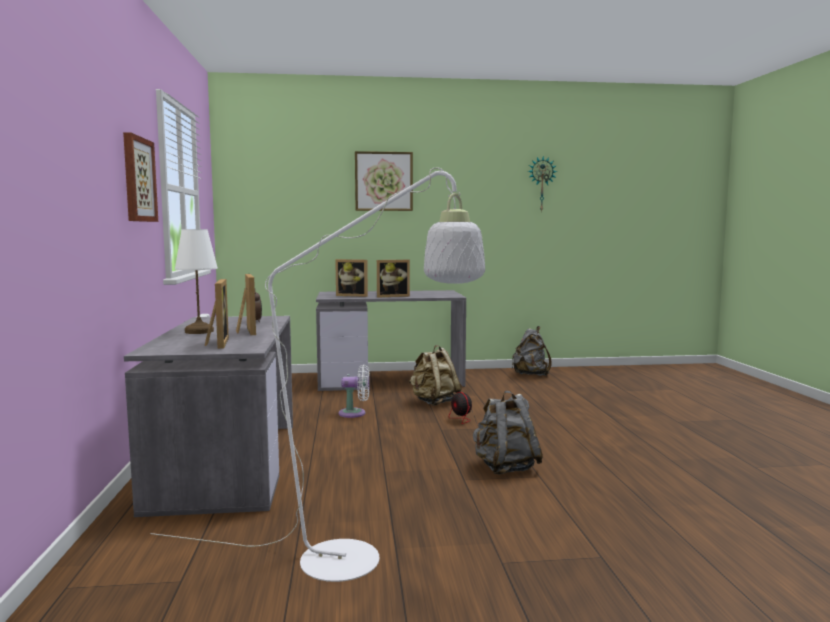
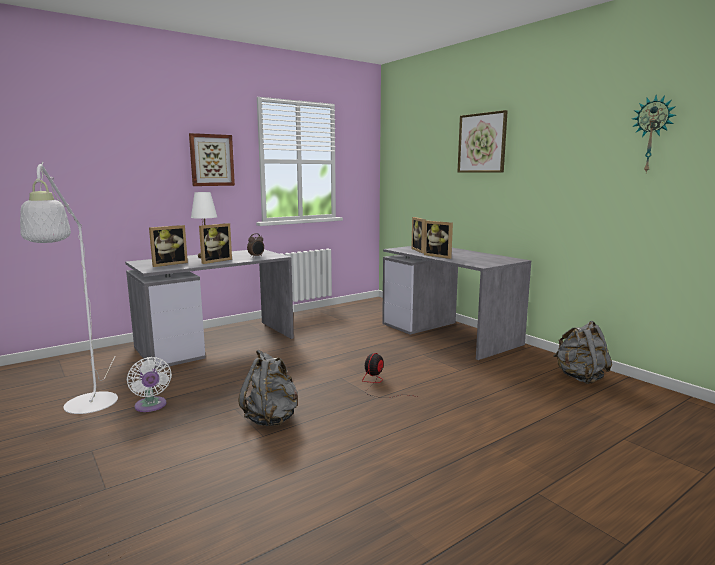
camera: 60 degrees right, 5 degrees up
white fan [339,364,370,418] -> white fan moved to [127,357,172,412]
beige backpack [409,345,462,406] -> none

